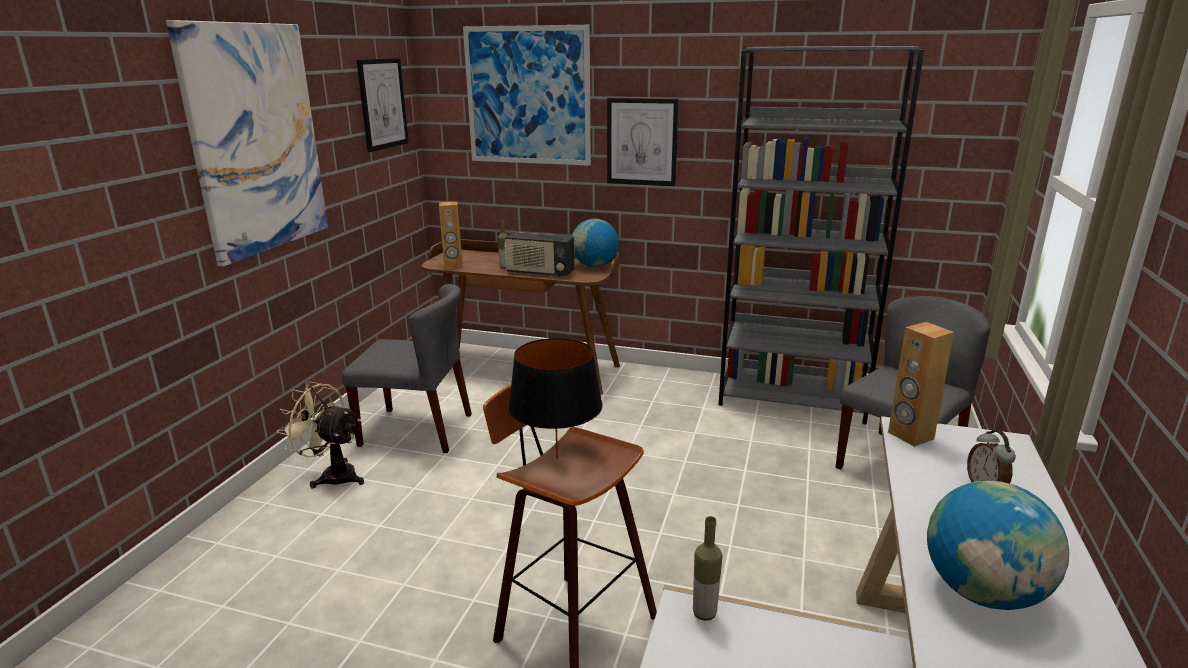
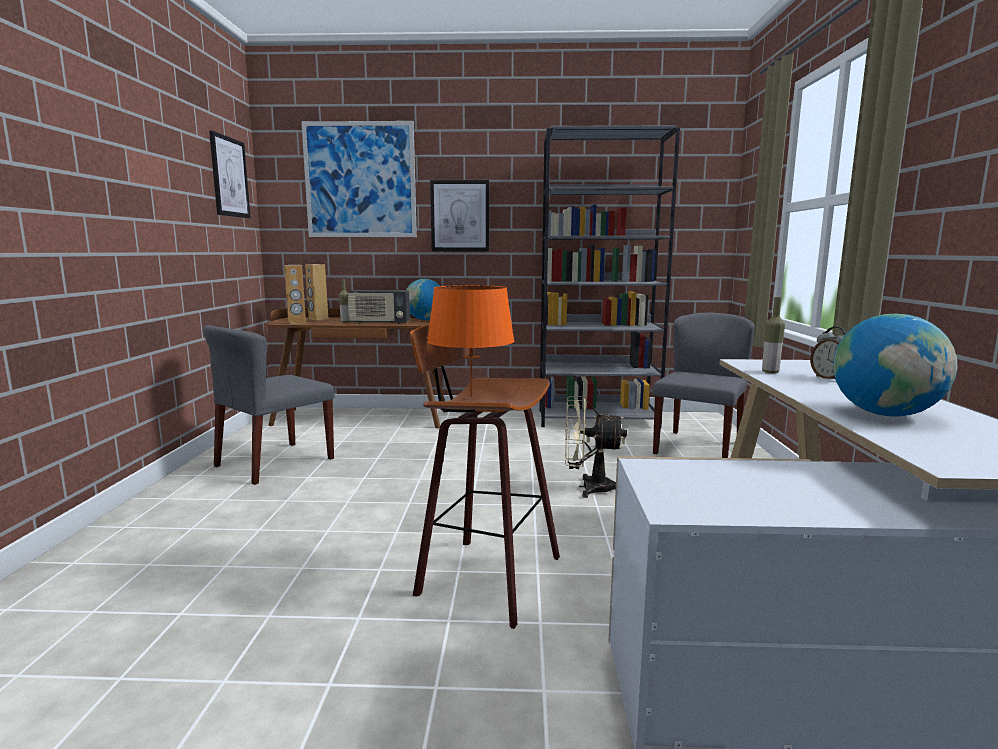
camera: 15 degrees left, 10 degrees down
picture [166,20,328,266] -> none
beige fan [277,382,364,488] -> beige fan moved to [565,396,627,498]
grey chair [342,284,472,453] -> grey chair turned 135 degrees clockwise [203,325,335,485]
black table lamp [508,338,603,459] -> orange table lamp [428,285,514,397]
bottle [693,516,722,621] -> bottle moved to [762,297,785,374]
brown speaker [888,322,954,447] -> brown speaker moved to [305,264,328,320]

